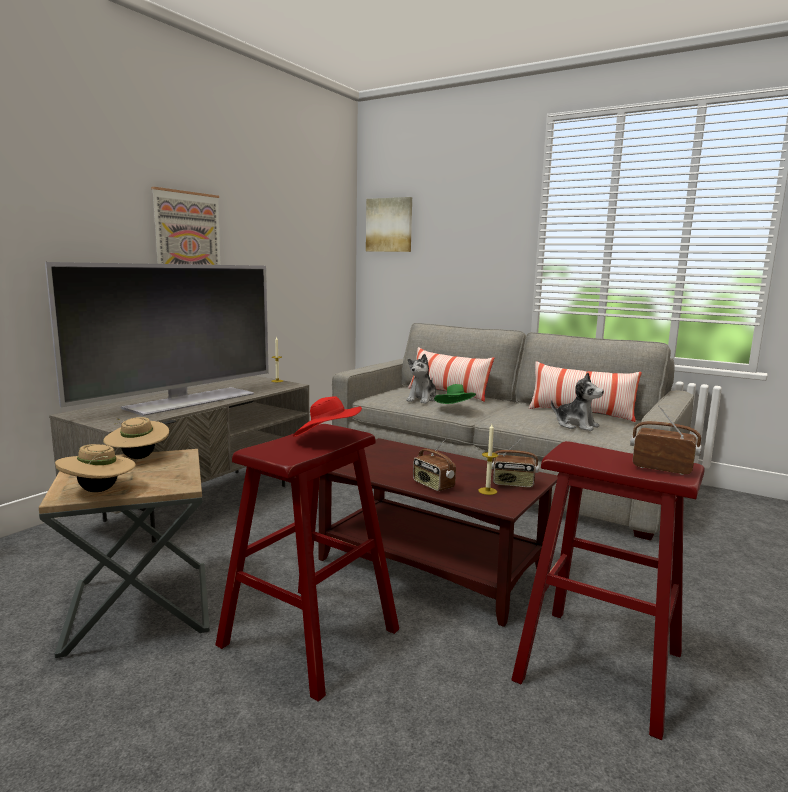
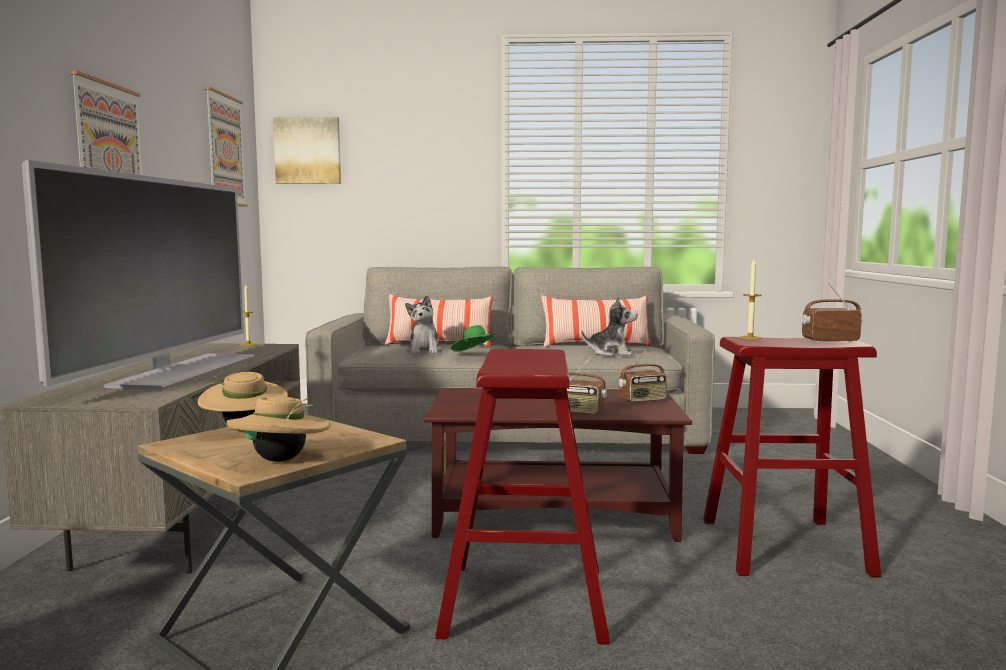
camera: 30 degrees left, 5 degrees down
red hat [293,396,362,437] -> none
candle [478,424,498,495] -> candle moved to [739,259,762,339]
none -> picture [205,86,248,207]

